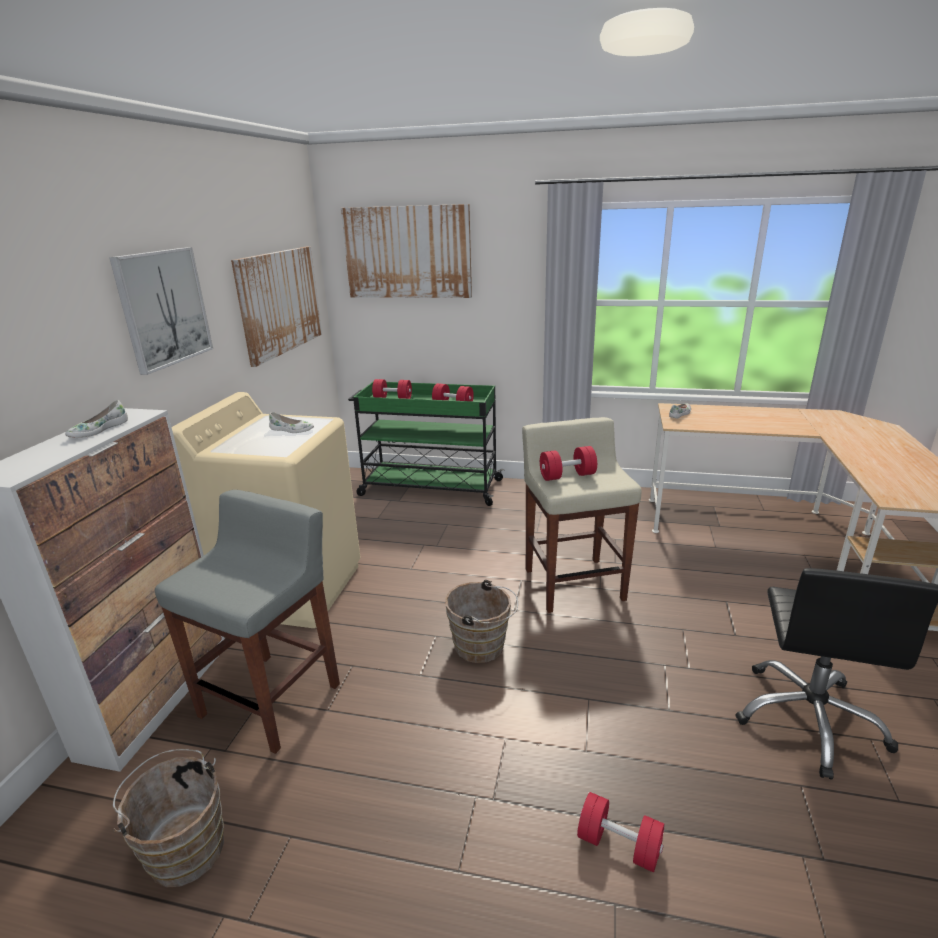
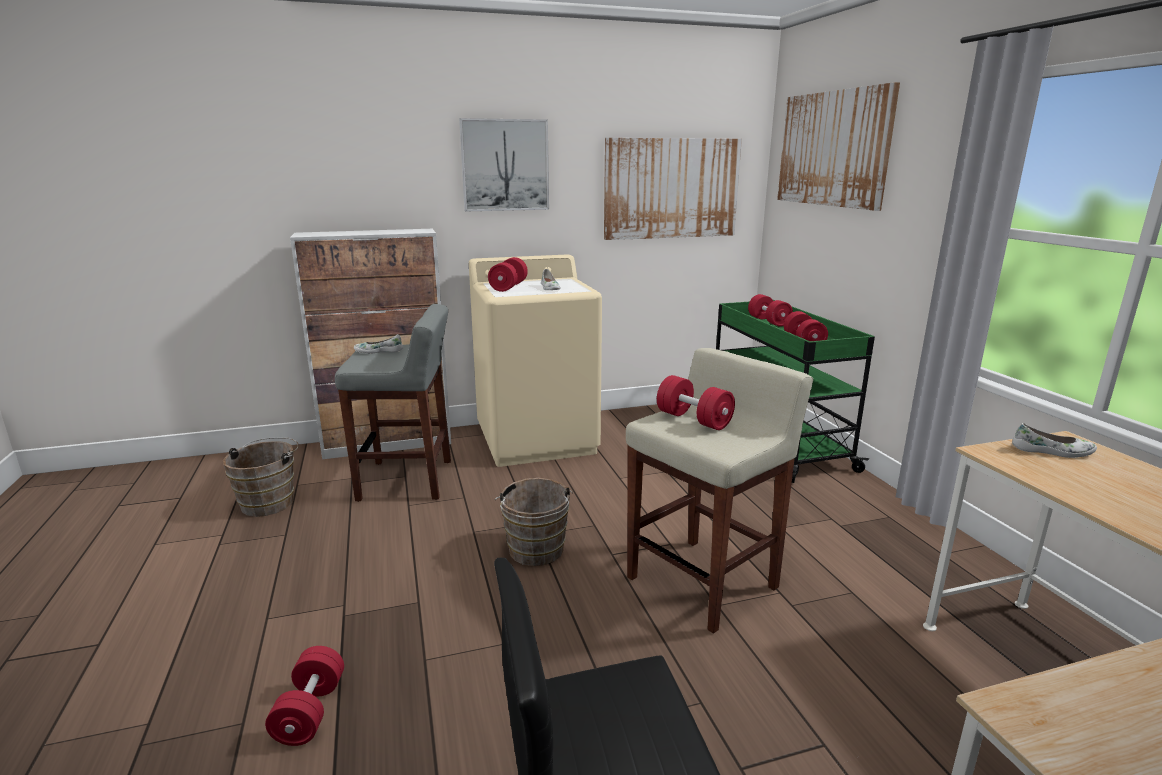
camera: 60 degrees right, 5 degrees down
white shoe [65,400,128,438] -> white shoe moved to [354,334,403,354]
none -> red dumbbell [488,257,528,292]

